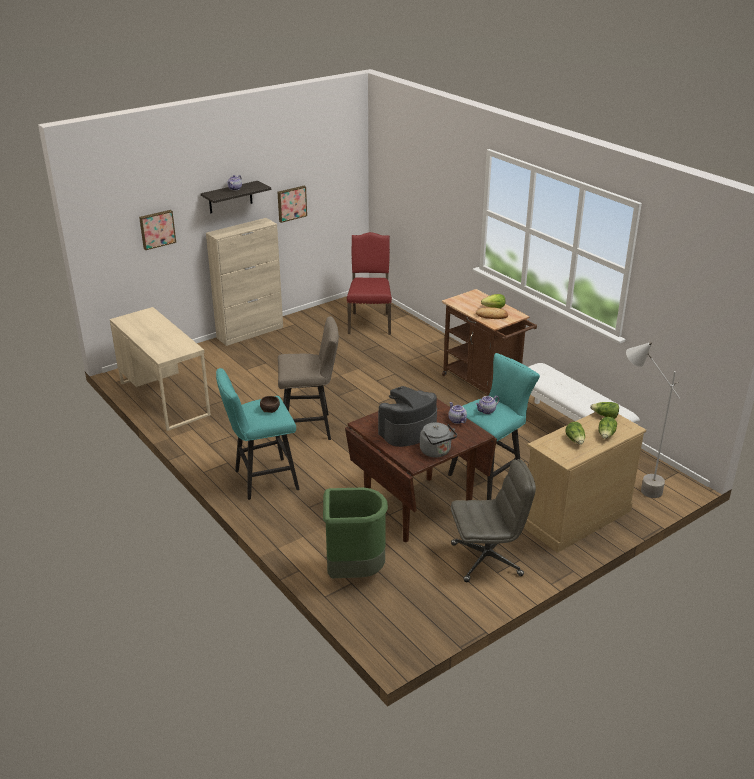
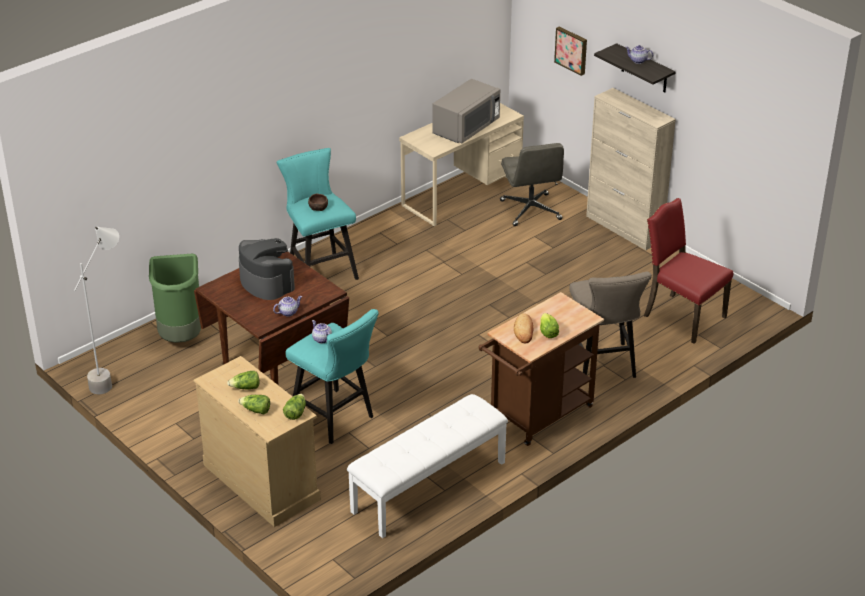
camera: 85 degrees right, 5 degrees up
picture [278,186,307,223] -> none
beige stool [278,316,339,444] -> beige stool moved to [569,272,652,378]
red chair [347,232,392,335] -> red chair turned 135 degrees counterclockwise [644,198,733,344]
grey kettle [420,422,457,458] -> none
grey office chair [451,459,536,582] -> grey office chair moved to [500,143,564,226]
grey floor lamp [626,342,680,498] -> grey floor lamp moved to [74,227,119,394]
none -> grey microwave [433,79,500,143]

